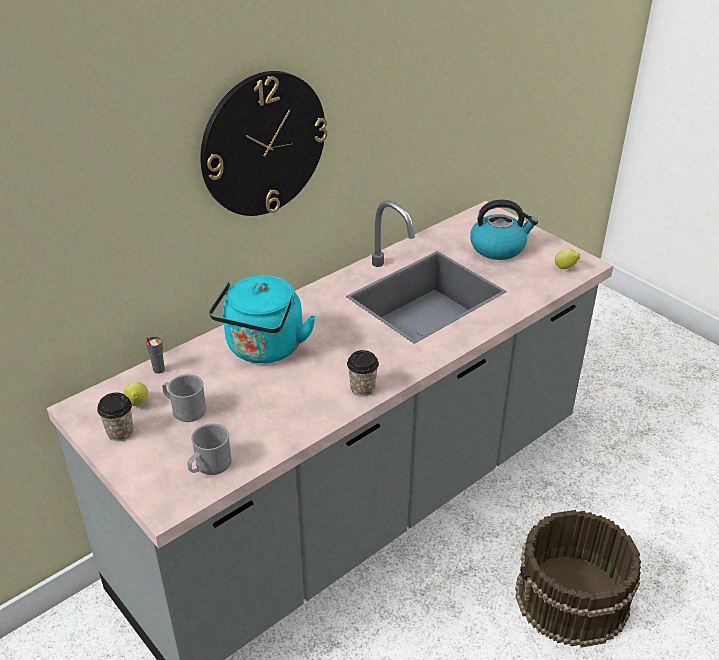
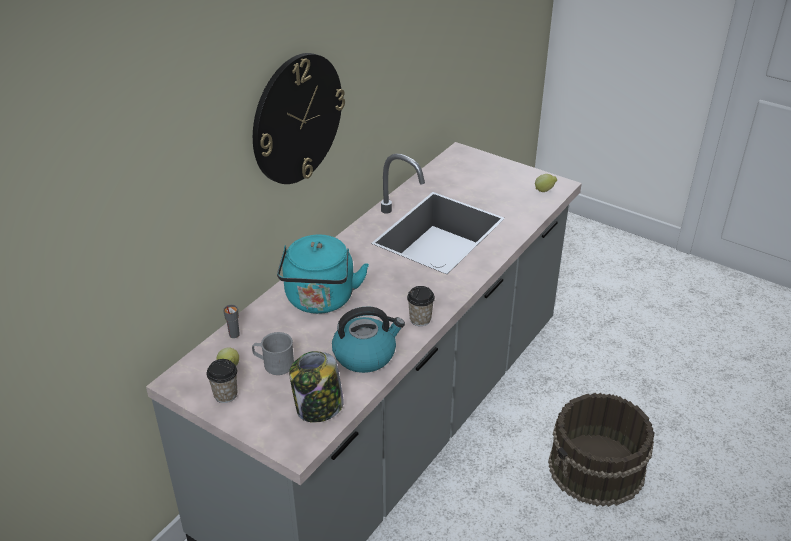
camera: 15 degrees left, 0 degrees up
grey mug [187,423,232,475] -> jar [289,351,344,423]
kettle [470,199,538,260] -> kettle moved to [332,306,405,373]

